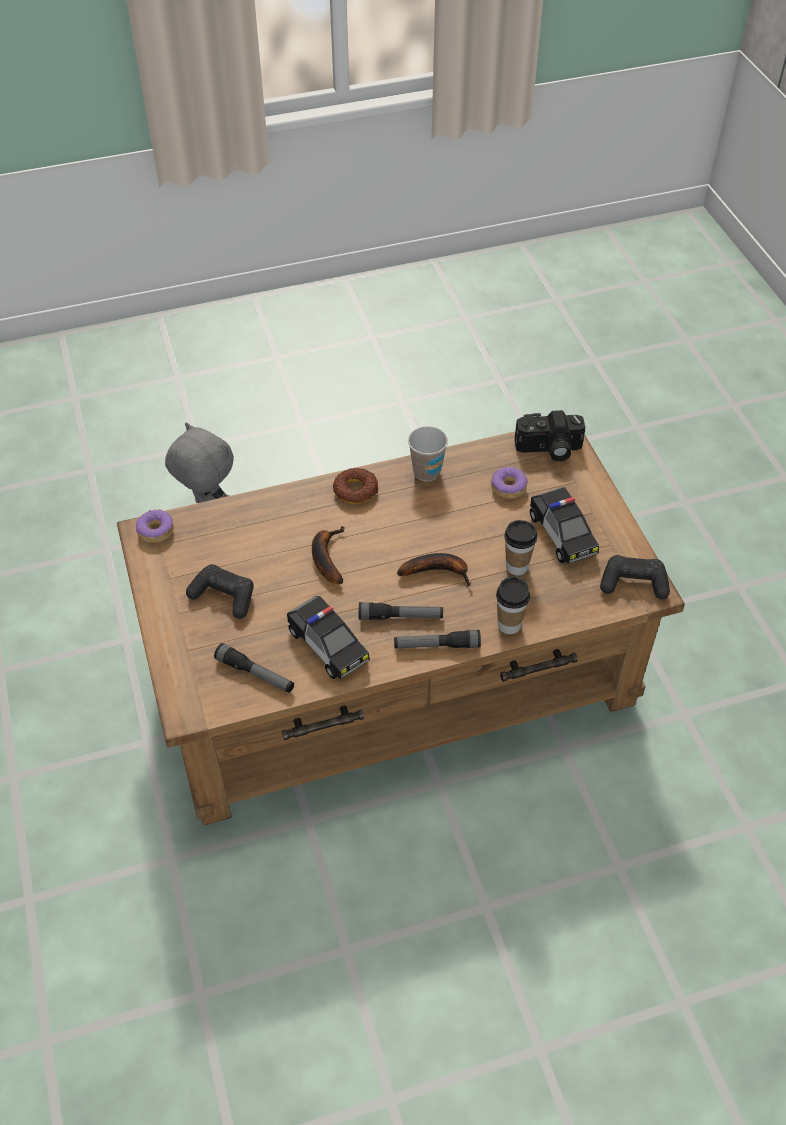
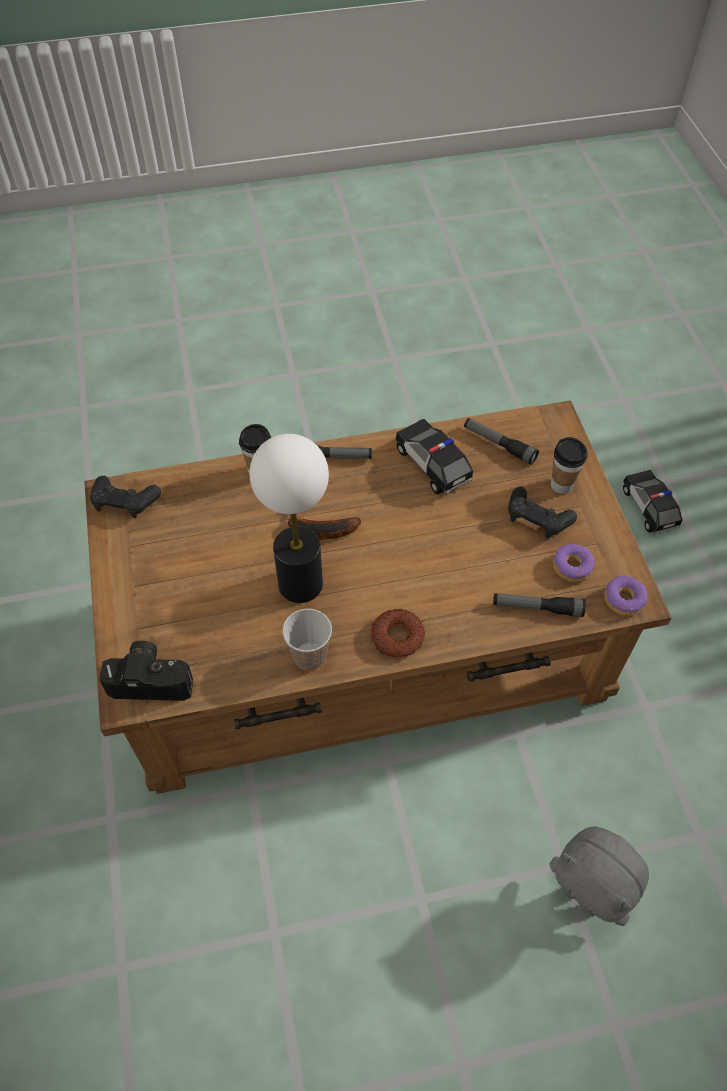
camera: 175 degrees left, 5 degrees up
banana [312,526,345,584] -> none
flashlight [359,602,443,620] -> flashlight moved to [493,593,586,617]
donut [491,466,528,499] -> donut moved to [553,544,595,582]
cup [505,520,537,575] -> cup moved to [551,437,588,494]
toy car [530,487,599,563] -> toy car moved to [623,470,683,534]
none -> table lamp [250,434,329,603]

